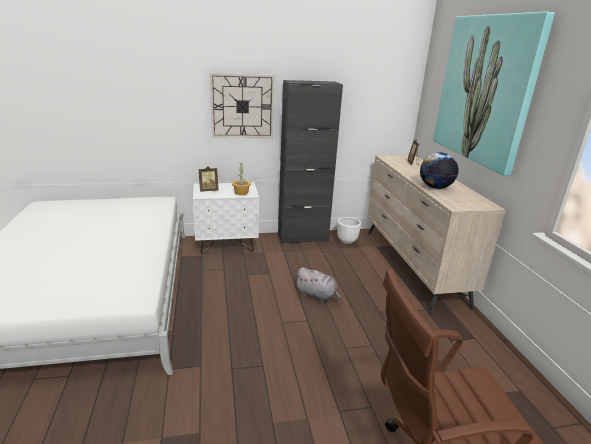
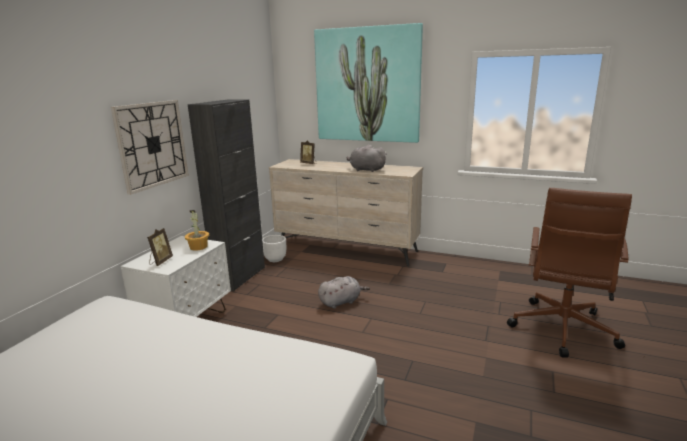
camera: 55 degrees left, 5 degrees down
globe [420,152,459,189] -> grey plush toy [347,145,387,172]

